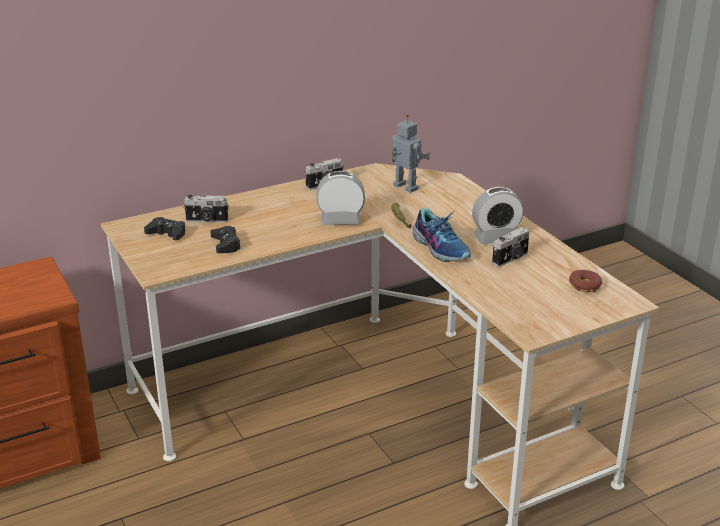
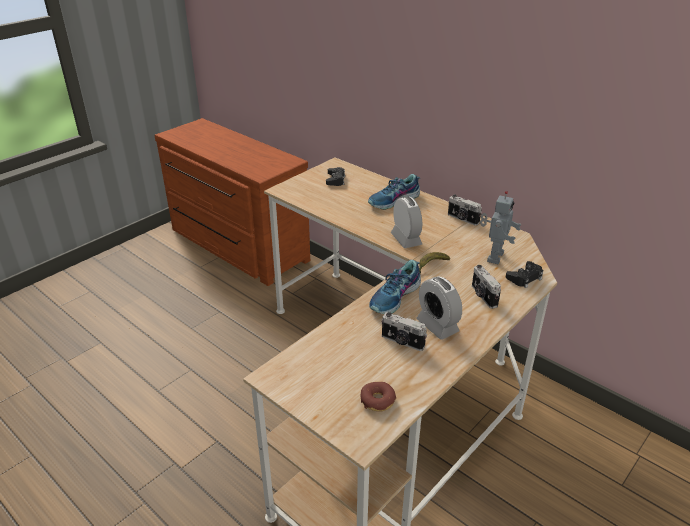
camera: 70 degrees right, 5 degrees up
camera [183,195,229,223] -> camera moved to [472,265,501,309]
black game controller [210,226,241,253] -> black game controller moved to [505,261,543,288]
none -> shoe [368,174,420,210]

